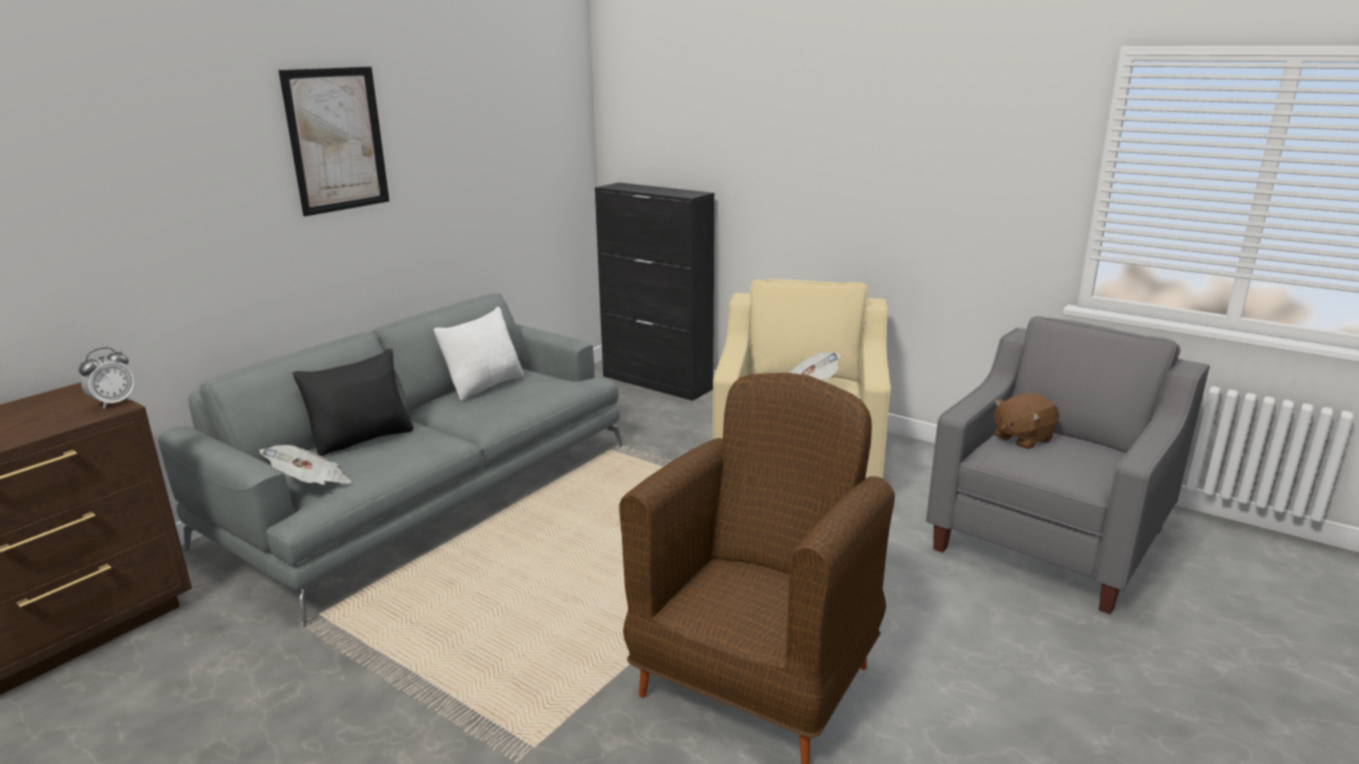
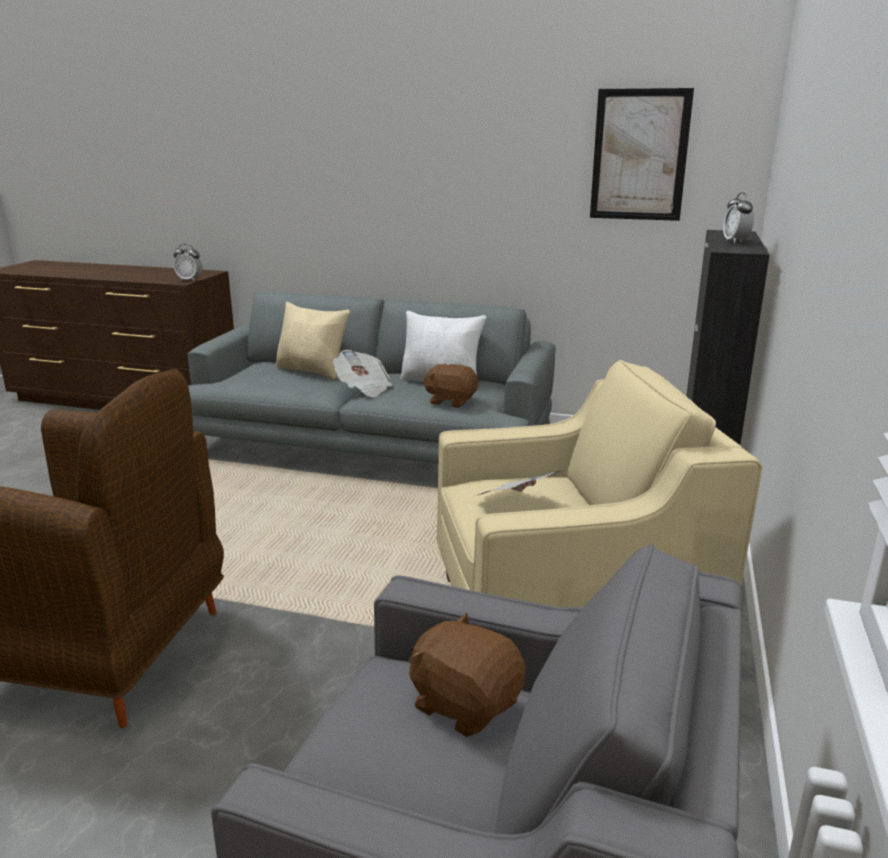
camera: 70 degrees right, 0 degrees up
newspaper [259,445,351,485] -> newspaper moved to [333,350,392,397]
picture [278,67,389,216] -> picture moved to [590,88,694,221]
black pillow [293,349,414,456] -> beige pillow [276,302,350,379]
none -> brown plush toy [423,363,478,408]
none -> alarm clock [723,192,754,244]

